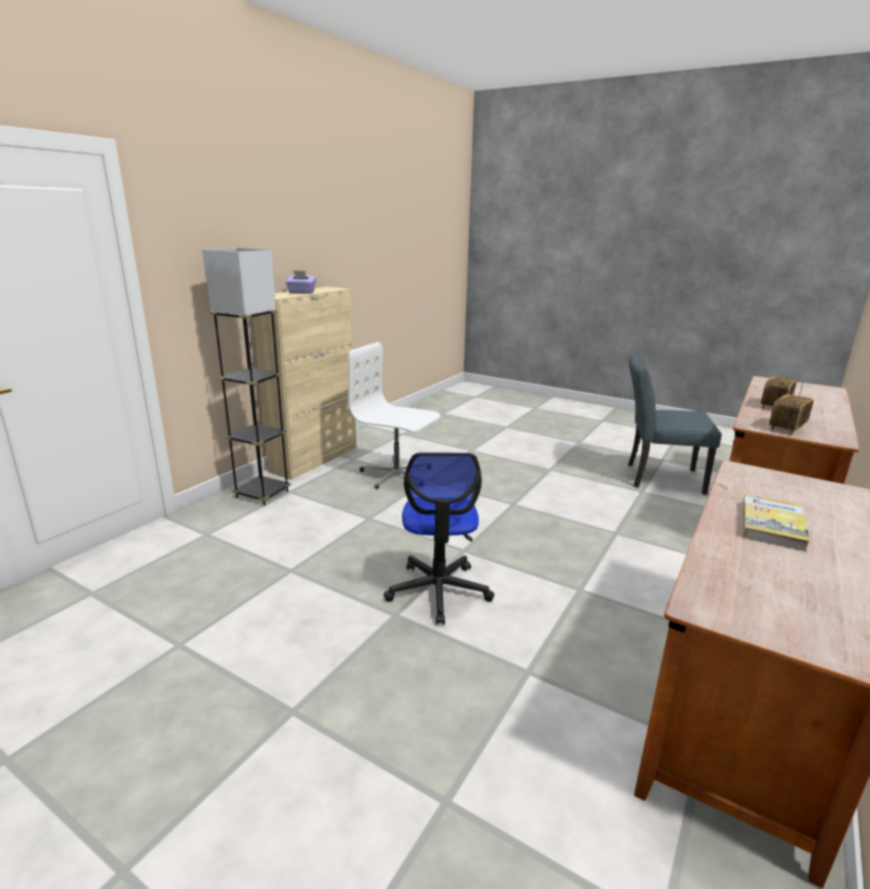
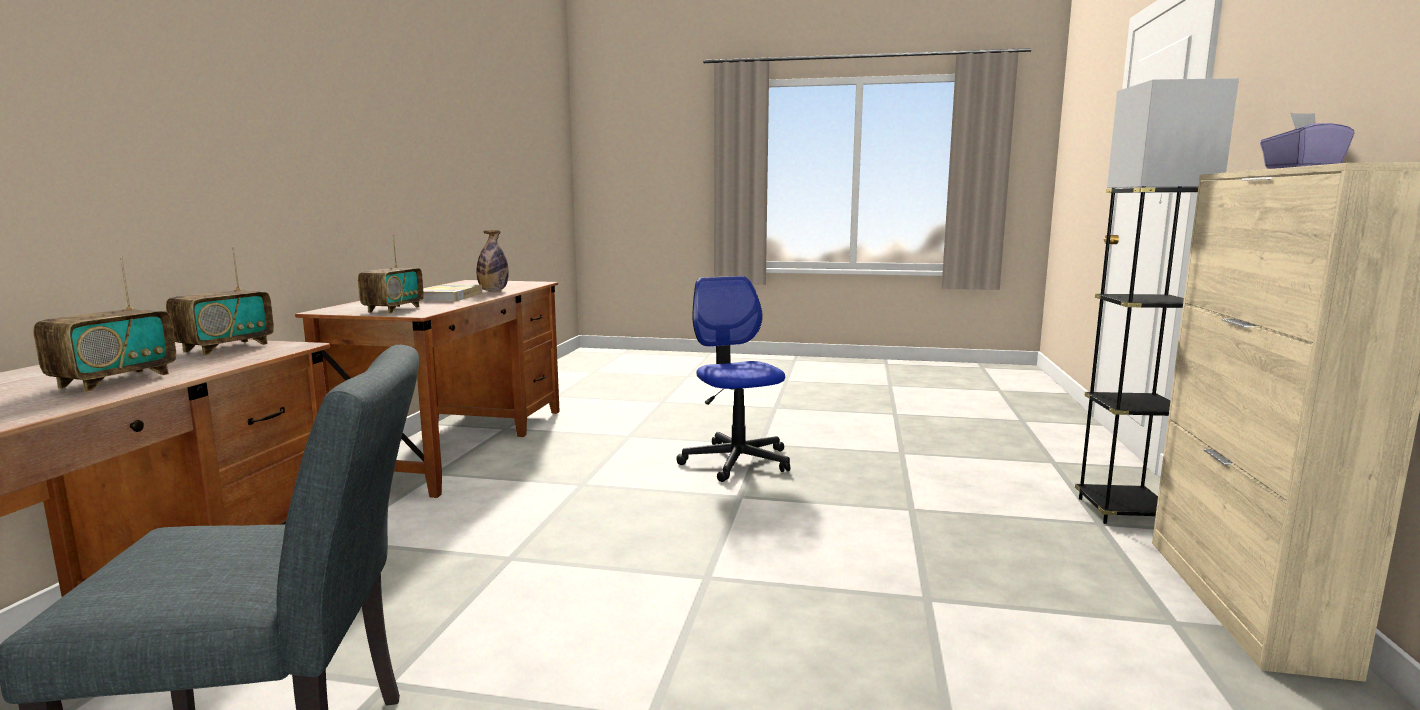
camera: 160 degrees right, 10 degrees down
white office chair [348,342,440,489] -> none
none -> radio [358,235,424,314]
none -> bottle [477,230,509,291]

